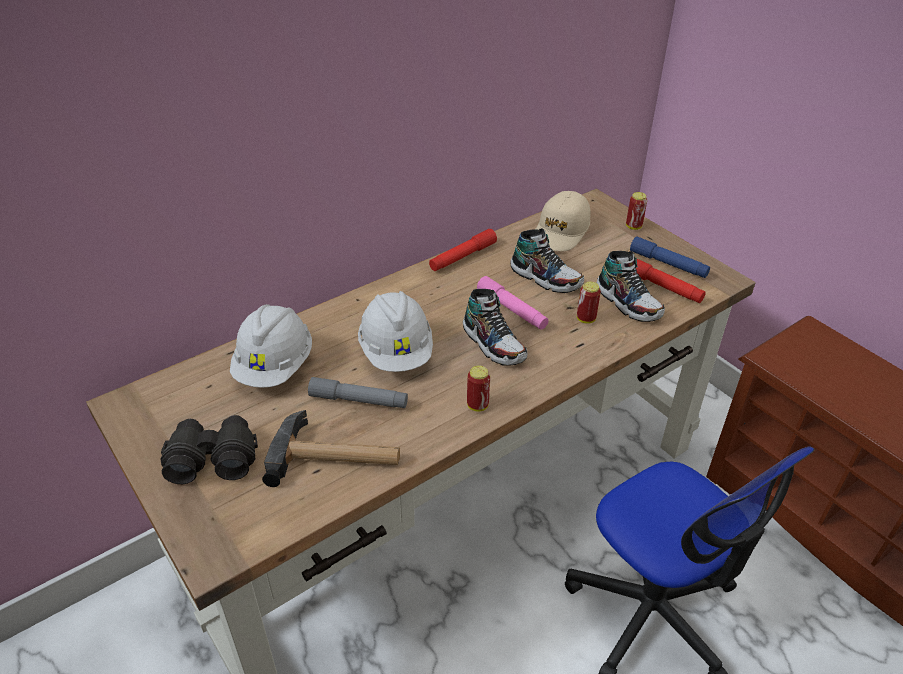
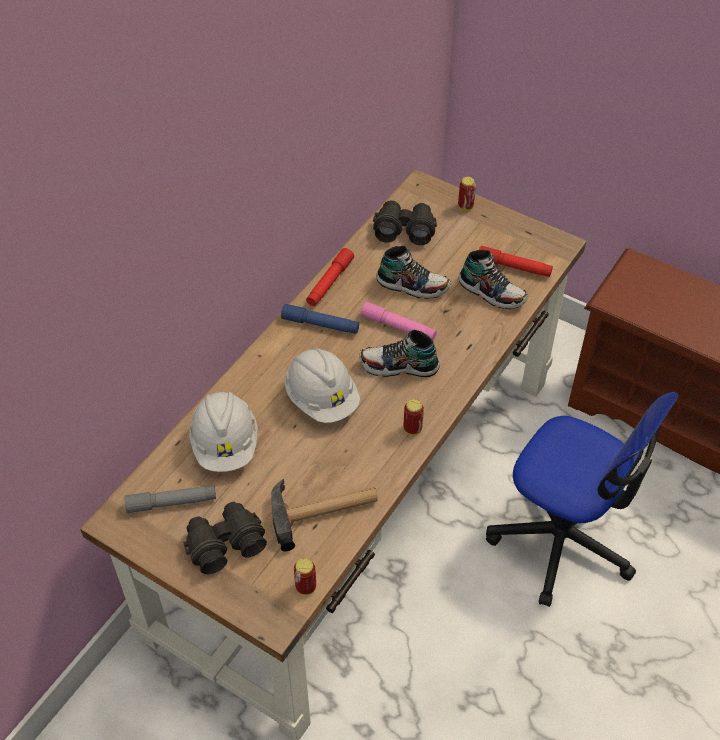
camera: 20 degrees left, 10 degrees up
grey flashlight [308,377,408,408] -> grey flashlight moved to [125,486,216,513]
shoe [463,289,527,366] -> shoe turned 150 degrees clockwise [359,330,440,377]
beige cap [536,191,591,252] -> black binoculars [373,200,437,245]
can [577,282,601,324] -> can moved to [294,558,316,595]
blue flashlight [630,236,710,278] -> blue flashlight moved to [281,304,359,334]

